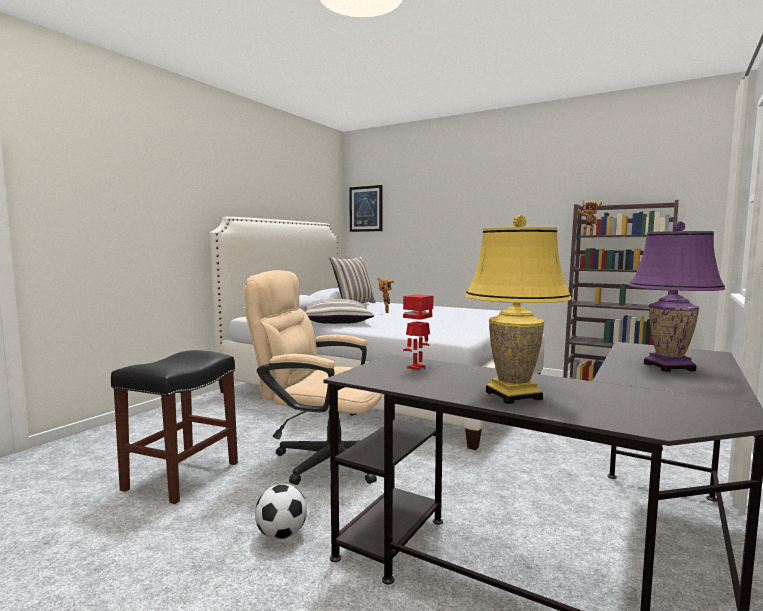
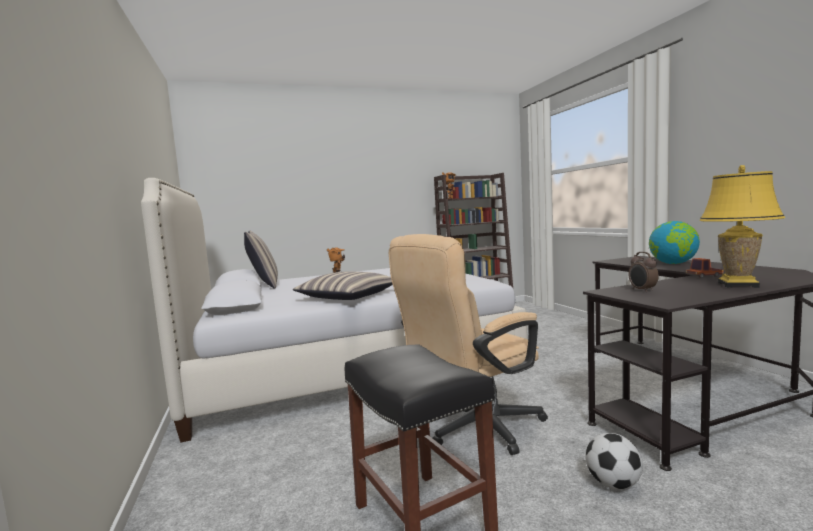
camera: 50 degrees left, 0 degrees up
picture [349,185,382,232] -> none
toy robot [403,294,433,370] -> alarm clock [628,252,659,292]
purple table lamp [629,221,725,372] -> globe [649,221,700,264]
none -> toy truck [685,258,724,278]

